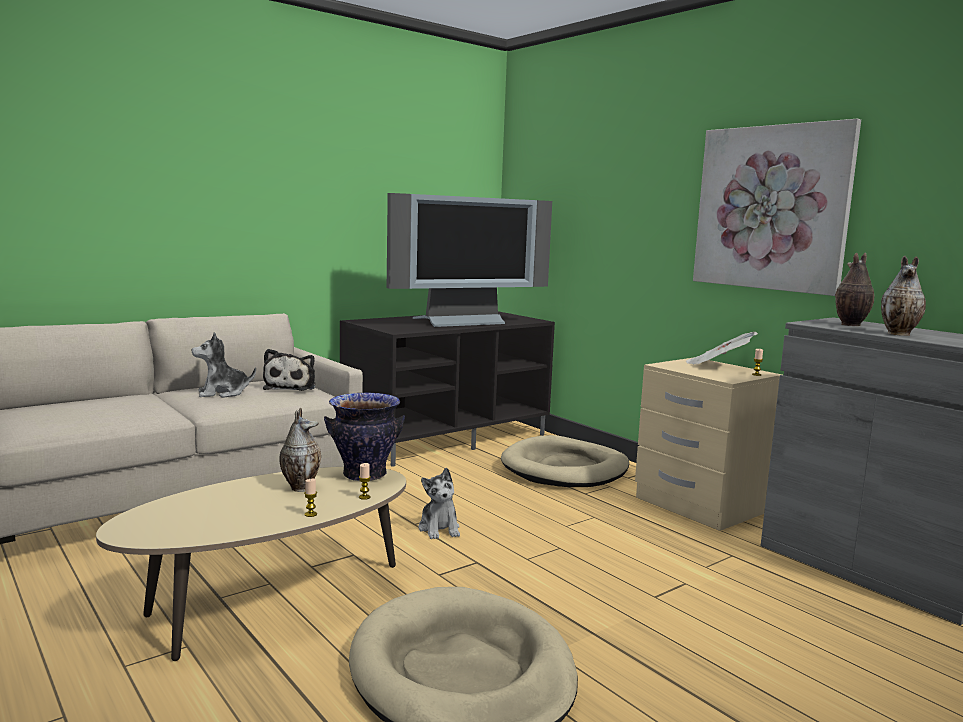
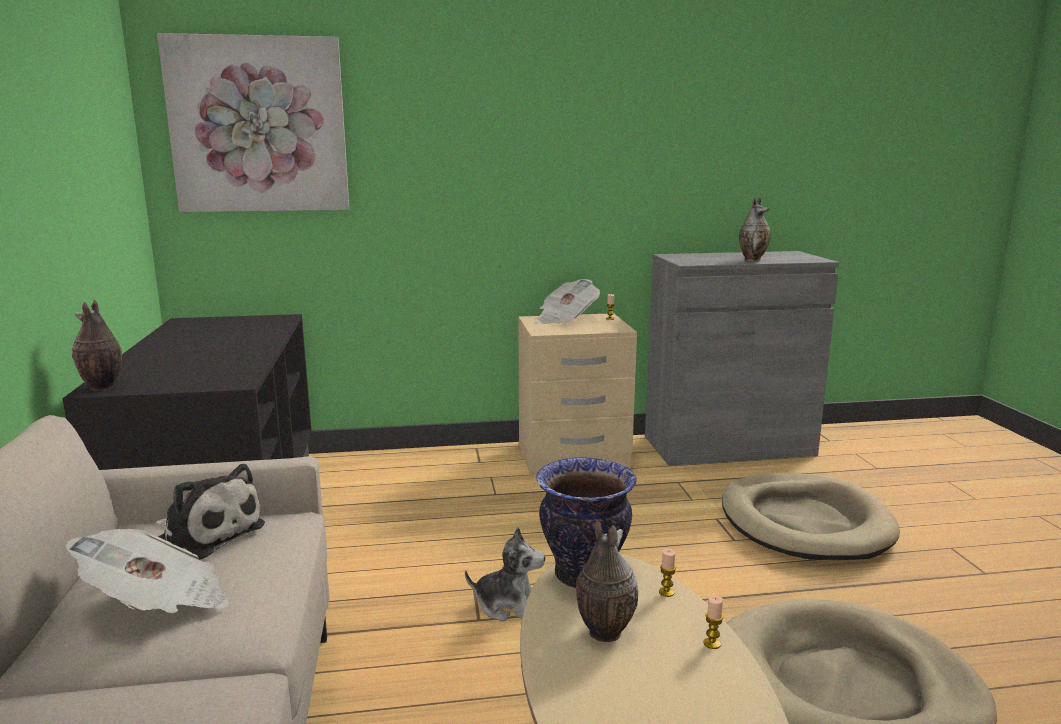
camera: 60 degrees left, 5 degrees up
plush toy [192,332,256,398] -> newspaper [66,529,230,613]
television [387,193,552,327] -> none
beige dog bed [501,435,629,487] -> beige dog bed moved to [722,473,900,560]
picture [693,119,861,296] -> picture moved to [157,33,349,212]
vase [835,252,875,326] -> vase moved to [72,300,122,391]

